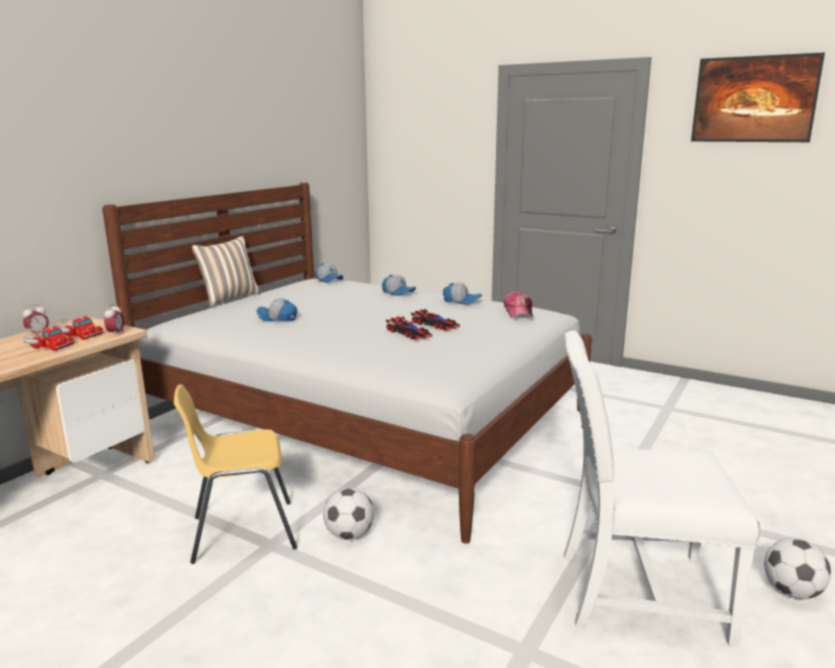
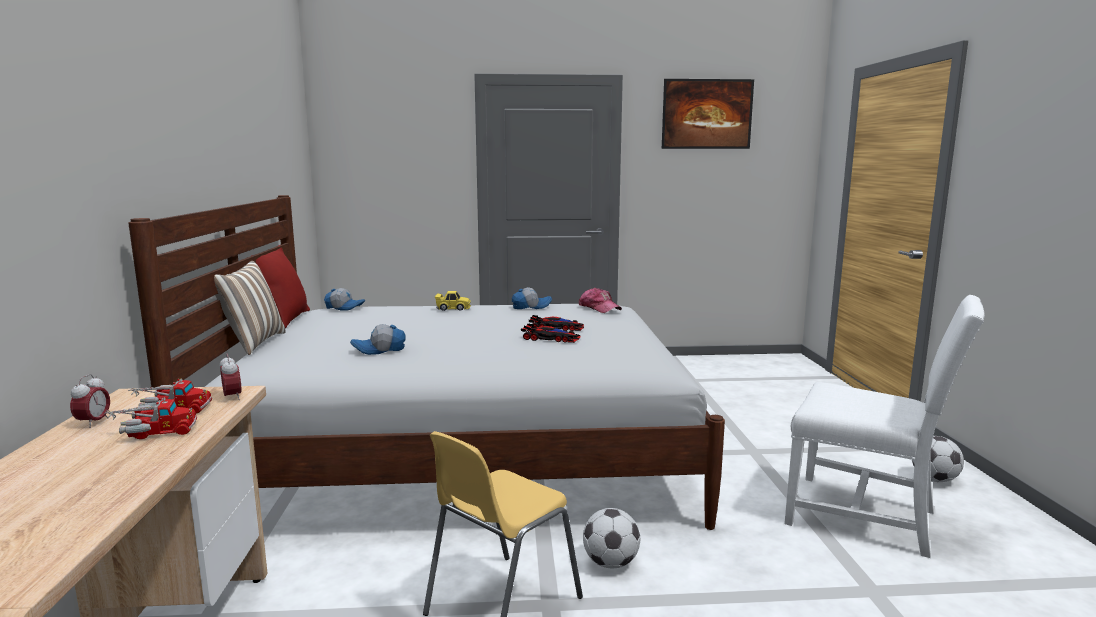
camera: 35 degrees left, 5 degrees down
cap [382,275,416,296] -> yellow toy car [435,291,471,311]
white chair [564,330,761,647] -> white chair turned 120 degrees counterclockwise [784,295,985,558]
none -> red pillow [252,245,310,328]

